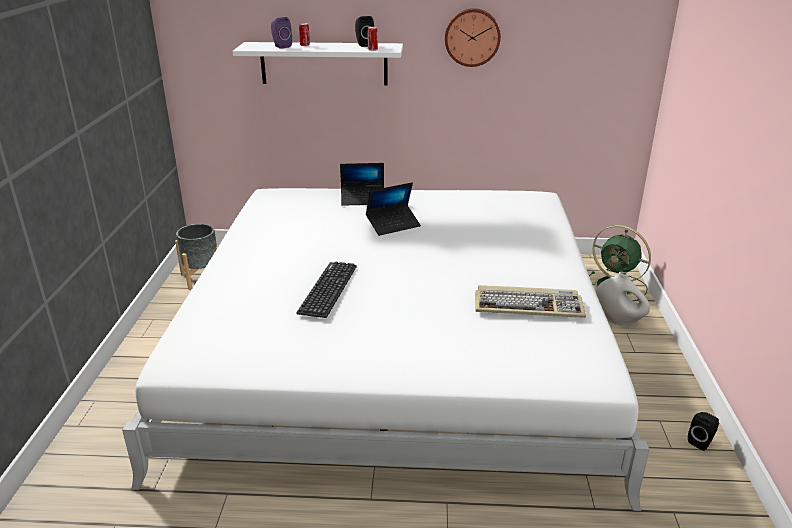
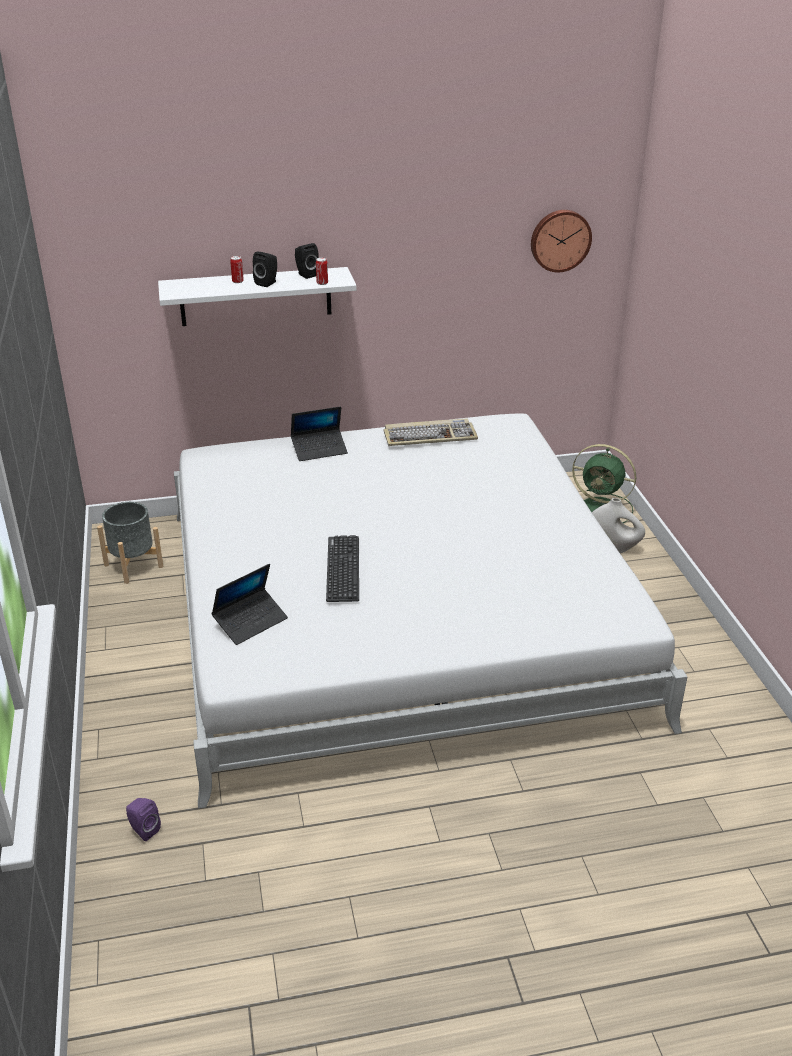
camera: 15 degrees left, 5 degrees up
purple speaker [271,17,292,49] -> purple speaker moved to [126,798,161,841]
laptop [366,183,421,236] -> laptop moved to [211,564,288,645]
wall clock [445,8,501,67] -> wall clock moved to [531,210,592,272]
keyboard [475,285,586,318] -> keyboard moved to [384,419,478,446]
black speaker [688,412,719,451] -> black speaker moved to [253,251,277,287]

